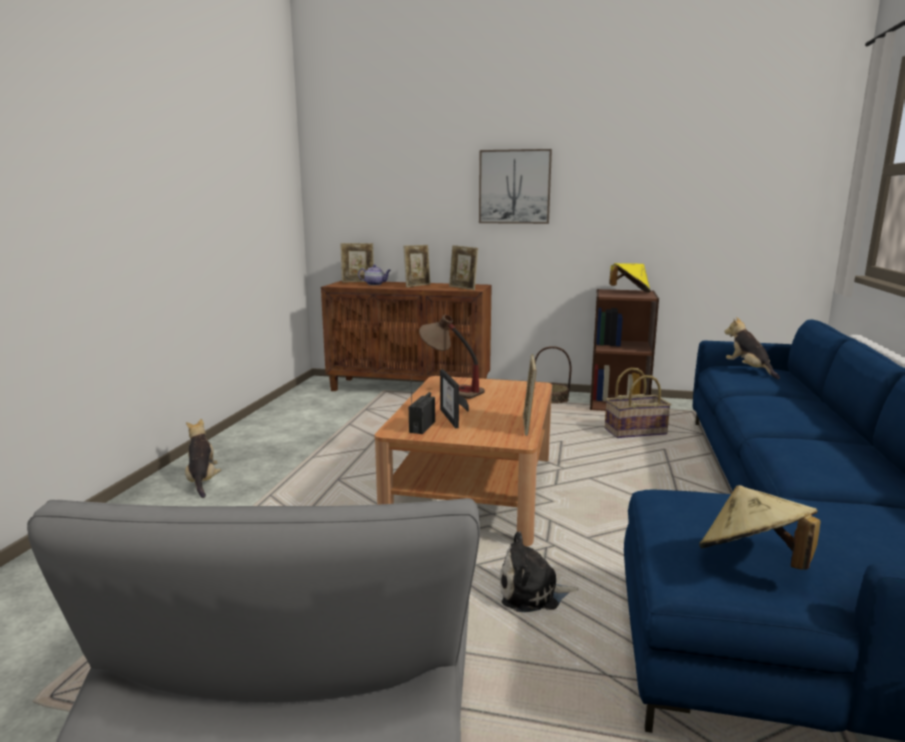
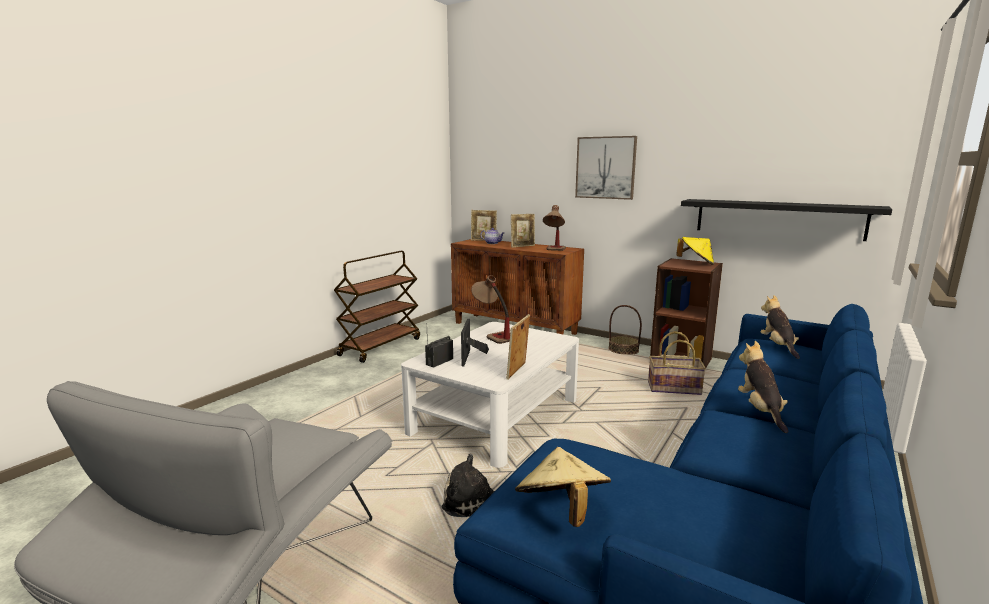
camera: 20 degrees right, 0 degrees up
plush toy [185,419,221,498] -> plush toy moved to [738,341,788,433]
brown coffee table [375,376,552,547] -> white coffee table [401,322,579,468]
picture frame [449,245,478,290] -> table lamp [543,205,566,251]
none -> brown cart [334,251,420,363]
none -> black shelf [681,199,892,241]

